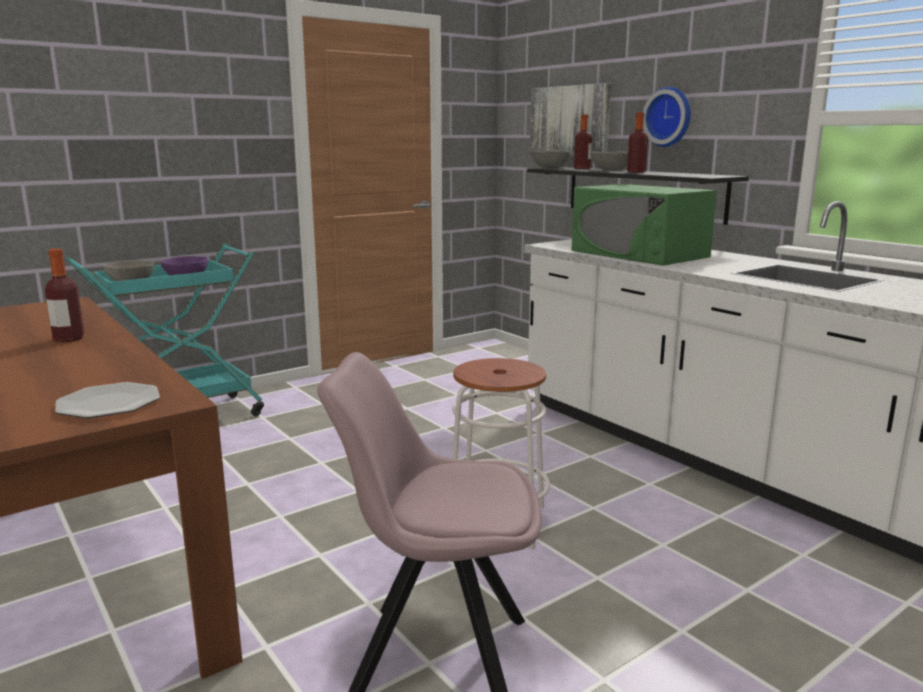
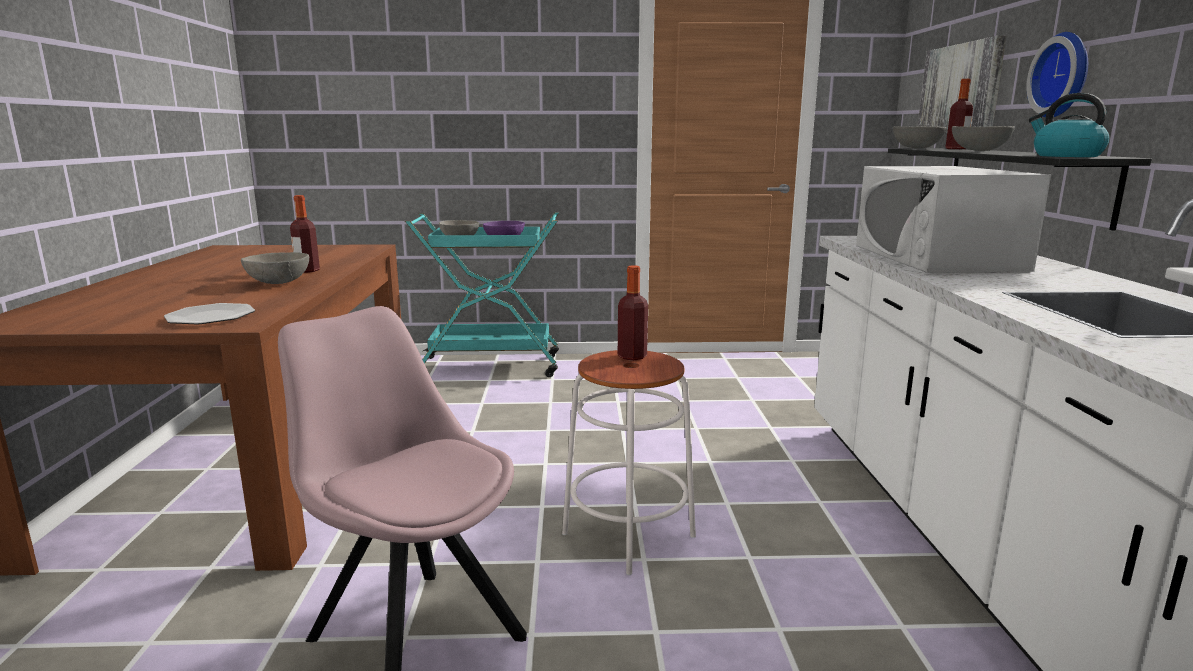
camera: 35 degrees right, 0 degrees up
green microwave [572,184,717,266] -> white microwave [856,166,1051,273]
bottle [627,112,648,173] -> bottle moved to [618,265,648,361]
none -> grey bowl [241,252,309,284]
none -> kettle [1029,93,1110,157]

